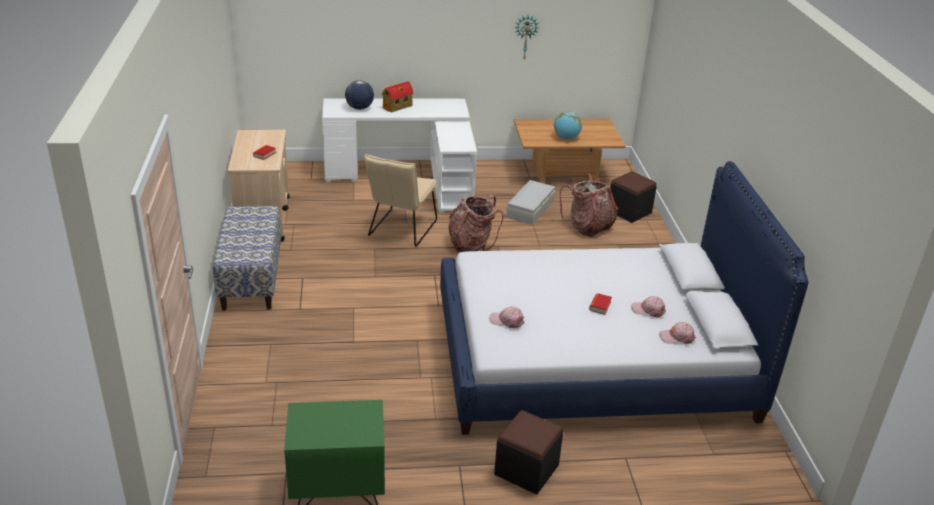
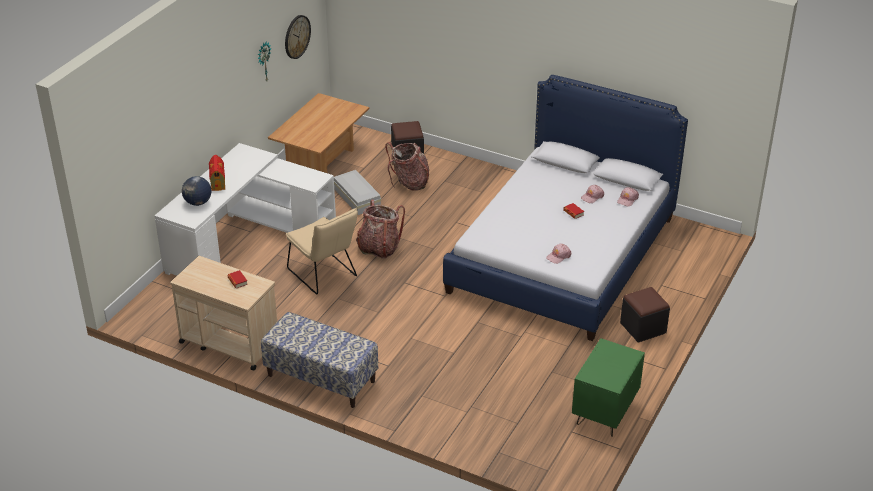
camera: 55 degrees left, 5 degrees up
globe [554,111,582,139] -> none
none -> wall clock [285,15,311,59]

